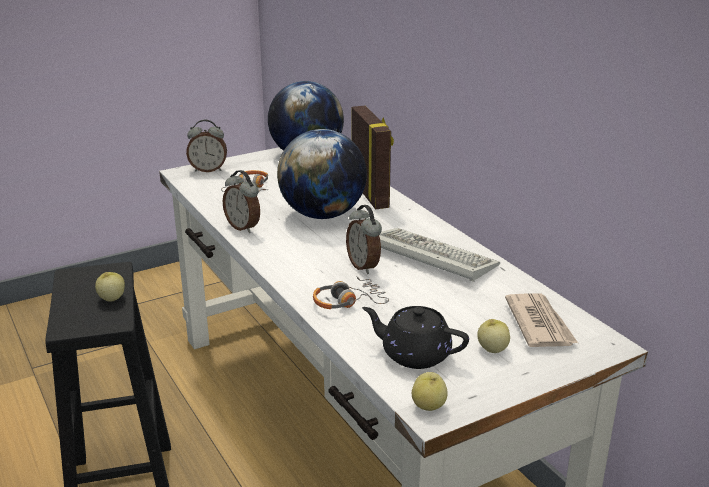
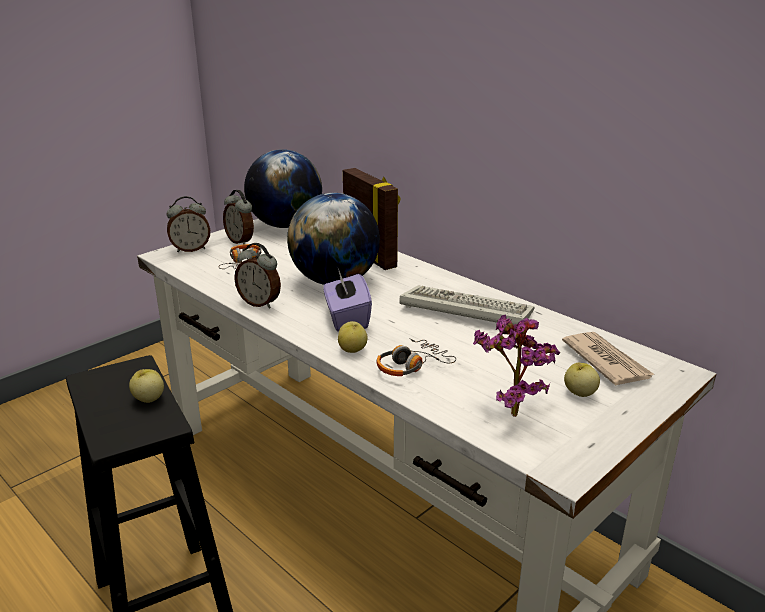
camera: 15 degrees left, 0 degrees up
alarm clock [346,205,382,274] -> alarm clock moved to [223,190,254,245]
black teapot [362,306,469,369] -> potted plant [473,314,560,417]
apple [412,372,448,411] -> apple moved to [338,321,368,353]
none -> purple tissue box [323,268,372,331]

